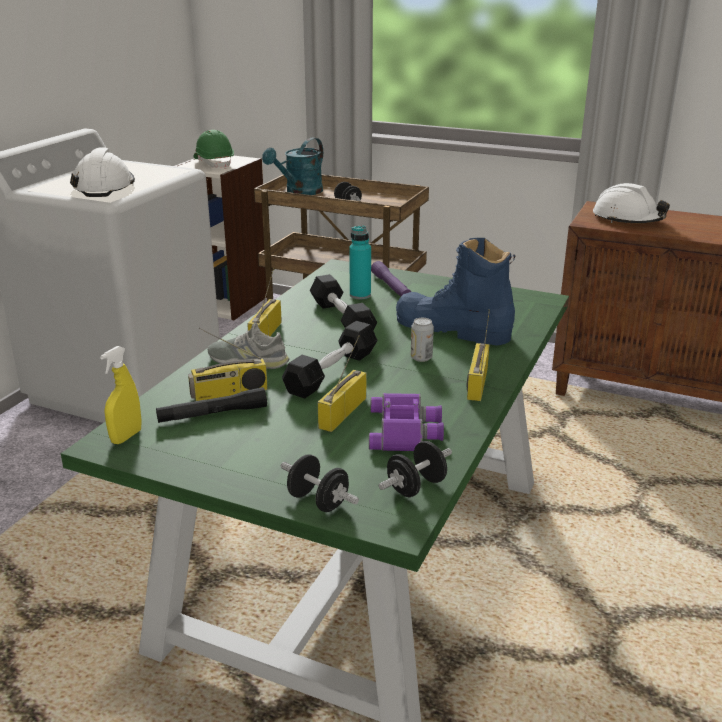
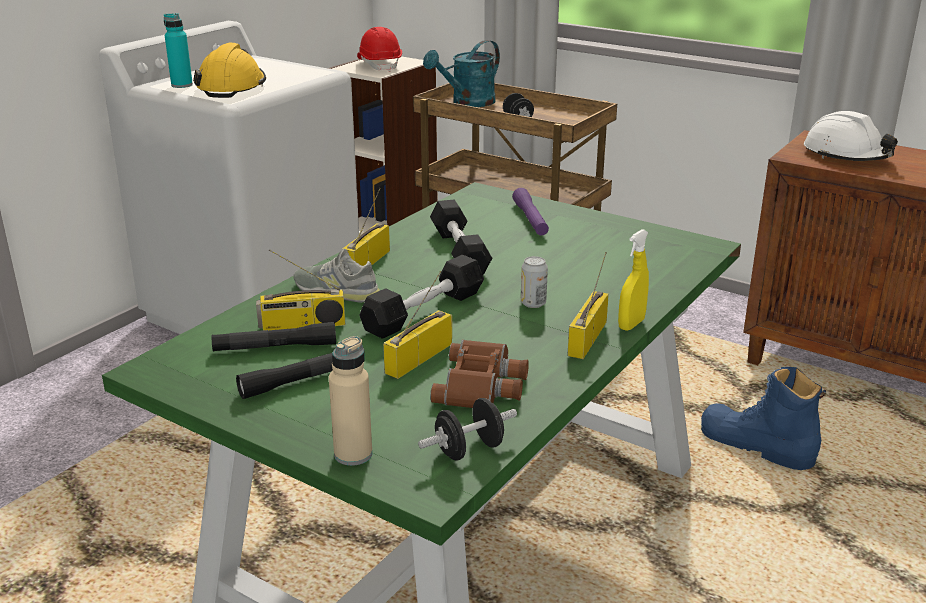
camera: 10 degrees right, 0 degrees up
white hard hat [70,147,135,197] -> yellow hard hat [193,43,266,98]
yellow spray bottle [100,346,142,444] -> yellow spray bottle moved to [618,229,649,331]
green hard hat [194,130,234,169] -> red hard hat [357,27,402,72]
black dumbbell [281,454,359,512] -> beige bottle [329,336,372,466]
turquoise bottle [349,225,371,299] -> turquoise bottle moved to [164,13,193,88]
purple binoculars [369,393,444,451] -> brown binoculars [430,340,529,408]
blue boot [396,238,515,346] -> blue boot moved to [701,367,826,470]
none -> black flashlight [236,353,365,399]

